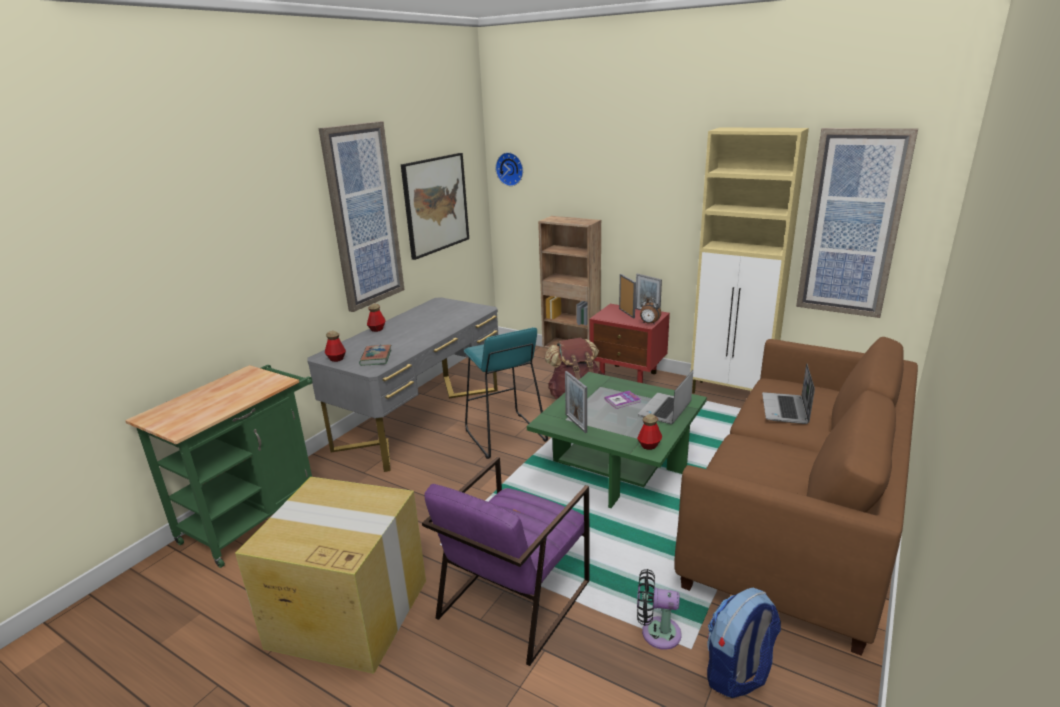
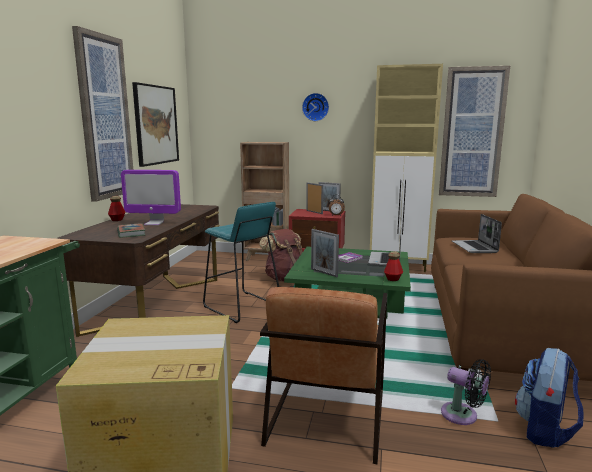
camera: 20 degrees left, 10 degrees down
grey desk [307,297,498,472] -> brown desk [58,204,220,337]
bottle [325,331,346,362] -> none
purple armchair [422,457,590,666] -> brown armchair [260,285,387,464]
wall clock [496,152,523,186] -> wall clock moved to [302,93,329,121]
black fan [637,569,682,650] -> black fan turned 135 degrees counterclockwise [441,359,491,425]
none -> monitor [121,170,181,225]

